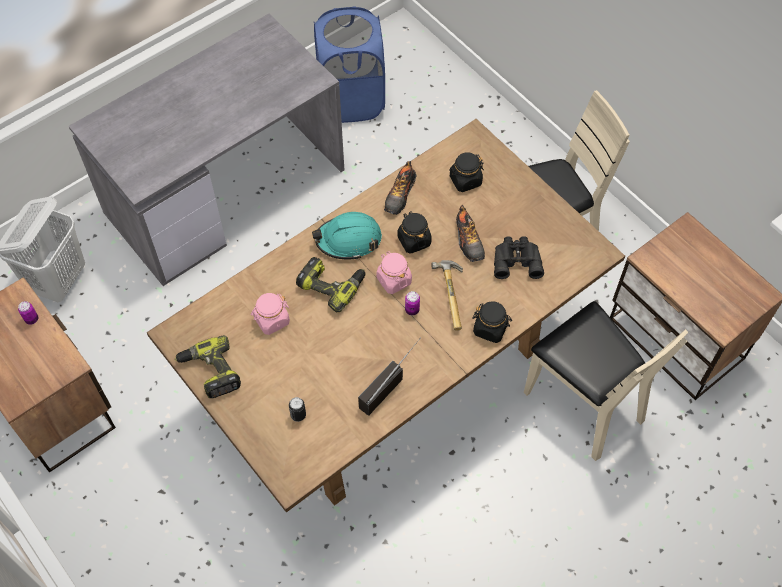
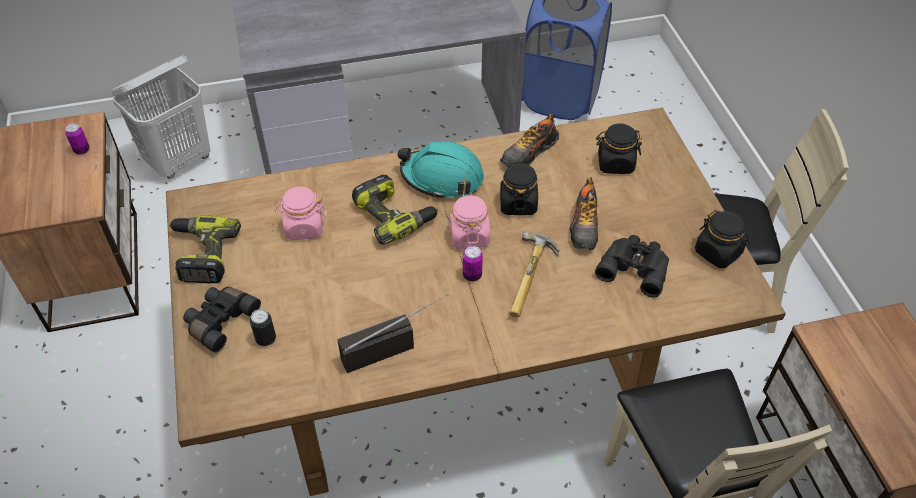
camera: 25 degrees right, 10 degrees down
black jar [472,301,512,343] -> black jar moved to [695,210,750,268]
none -> black binoculars [183,287,261,353]

